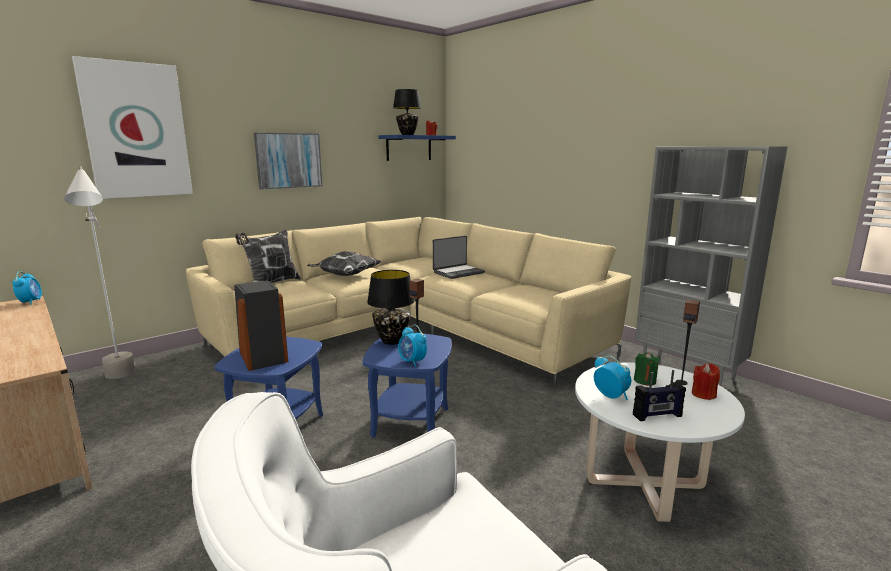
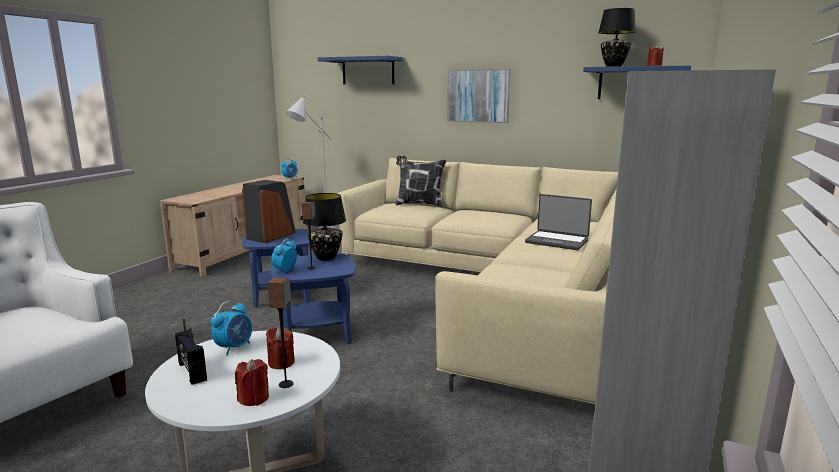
camera: 65 degrees right, 0 degrees up
picture [72,56,193,199] -> blue shelf [317,56,403,84]
pillow [307,251,381,276] -> none
green candle [634,352,660,386] -> red candle [266,328,295,369]

